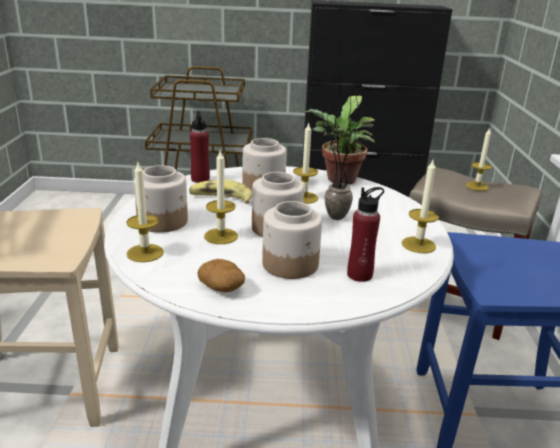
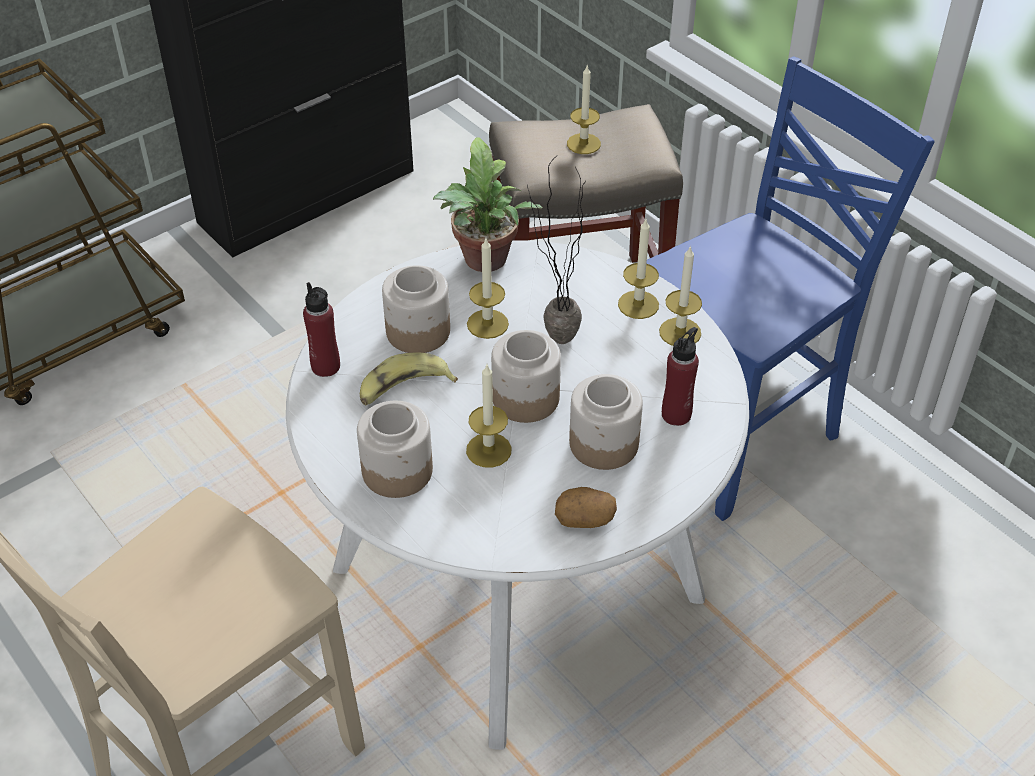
camera: 40 degrees left, 20 degrees up
candle [126,163,164,262] -> candle moved to [618,219,659,319]

